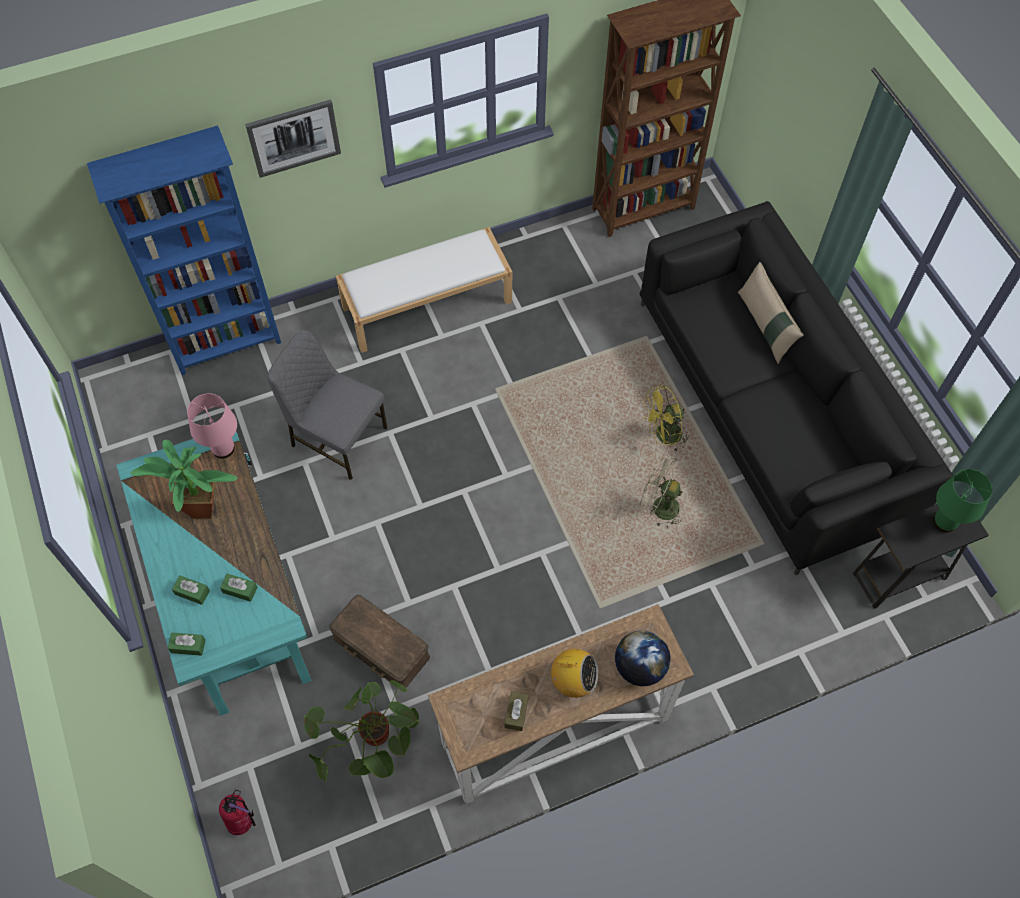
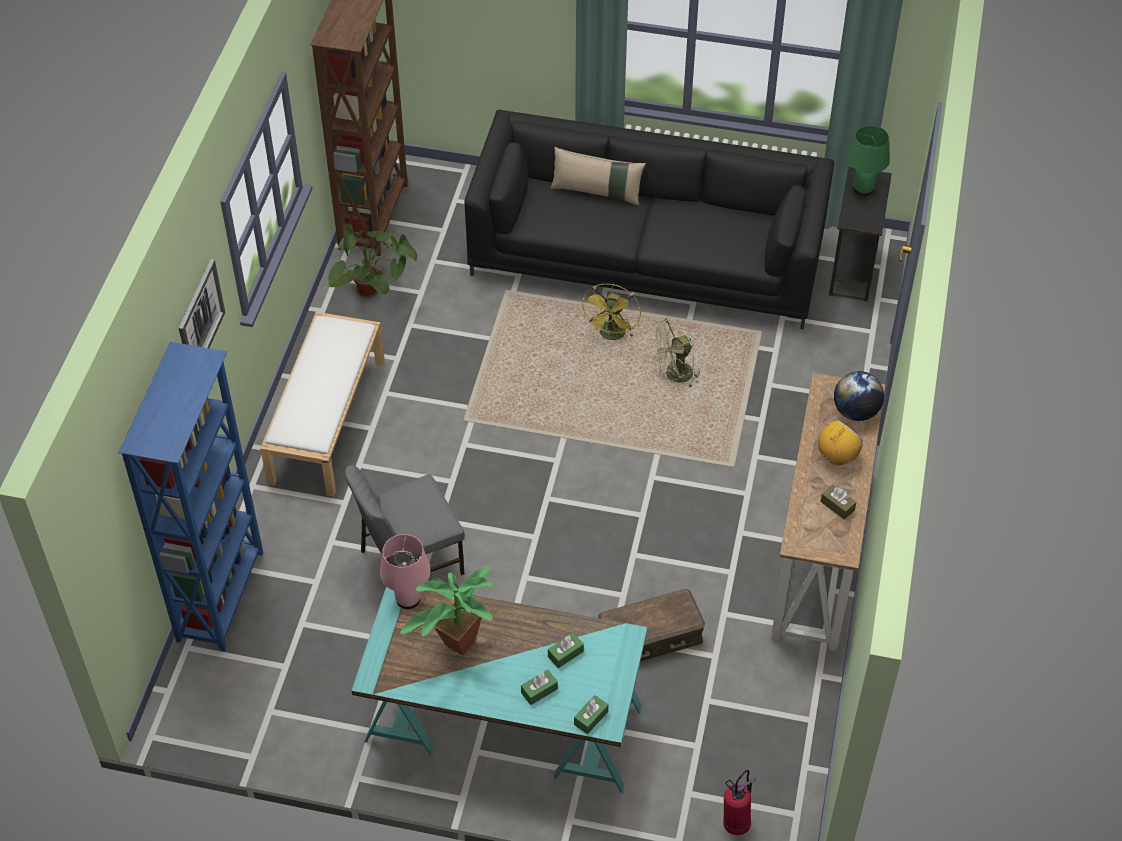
camera: 55 degrees left, 10 degrees down
potted plant [304,681,419,782] -> potted plant moved to [327,223,417,298]

